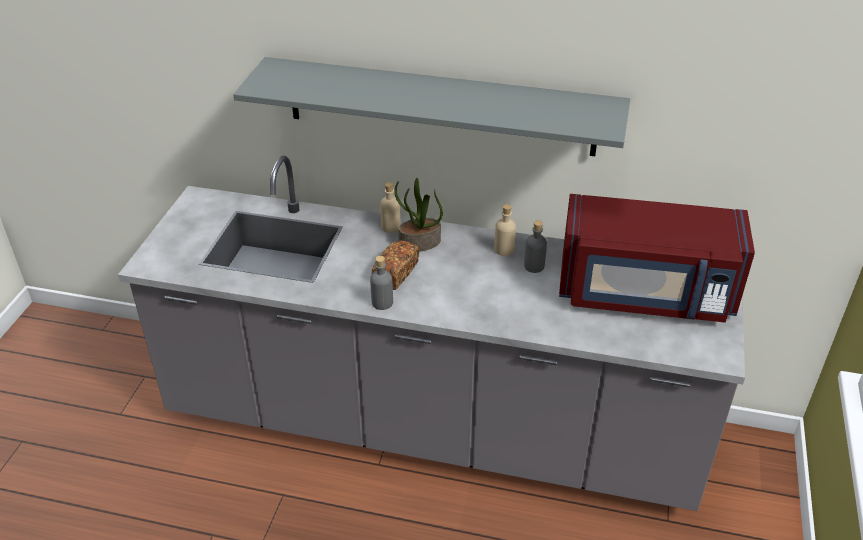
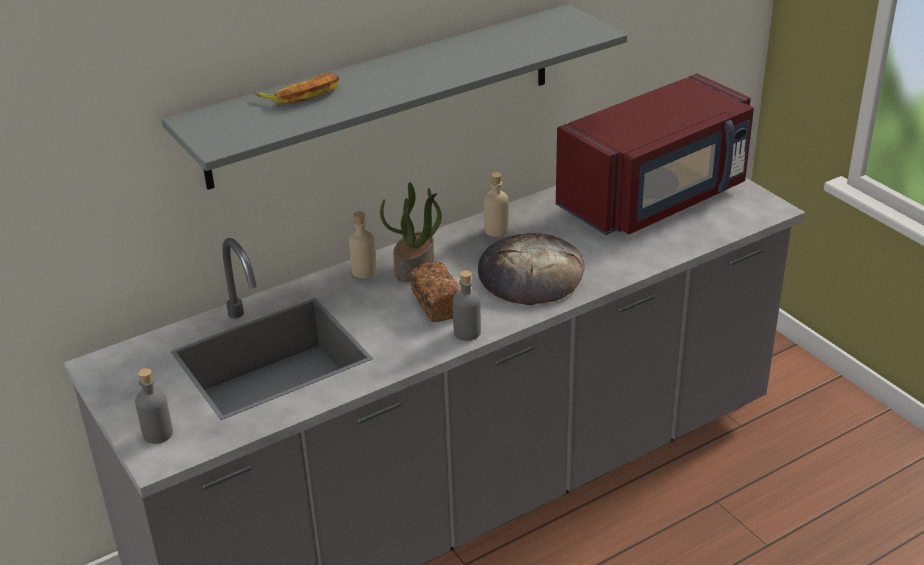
camera: 45 degrees left, 5 degrees down
grey bottle [524,220,547,273] -> grey bottle moved to [135,368,173,444]
none -> banana [255,73,339,104]
none -> bread [478,233,585,305]

